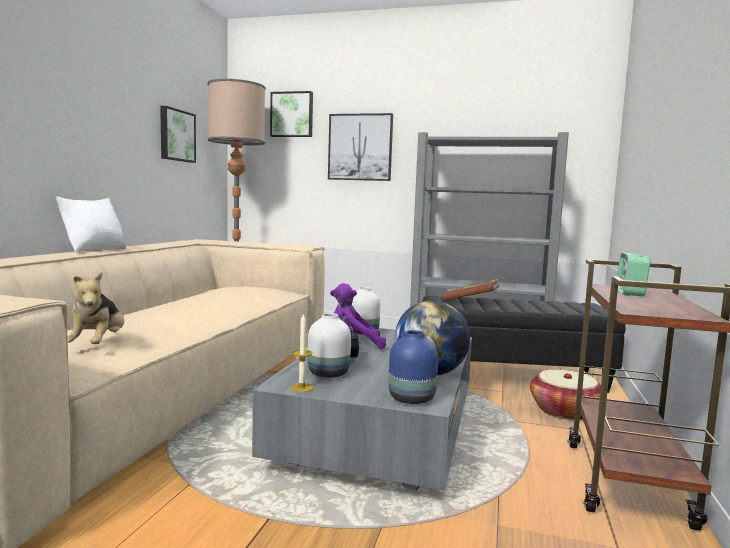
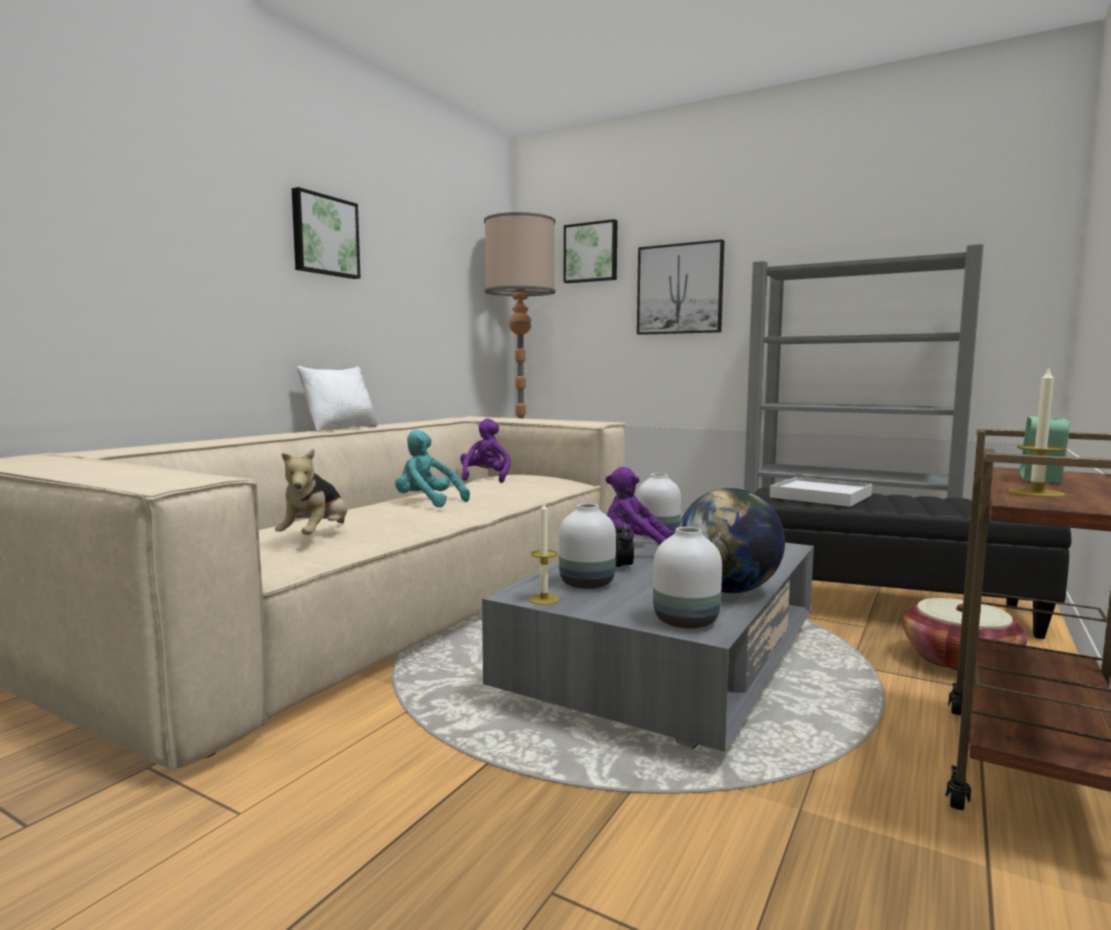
camera: 15 degrees right, 0 degrees up
picture [160,106,196,163] -> picture moved to [292,187,361,279]
blue vase [388,330,438,404] -> white vase [653,527,722,629]
brown book [442,279,499,301] -> white tray [770,477,872,507]
none -> turquoise plush toy [395,430,470,507]
none -> purple plush toy [460,418,511,483]
none -> candle [1009,367,1066,498]

